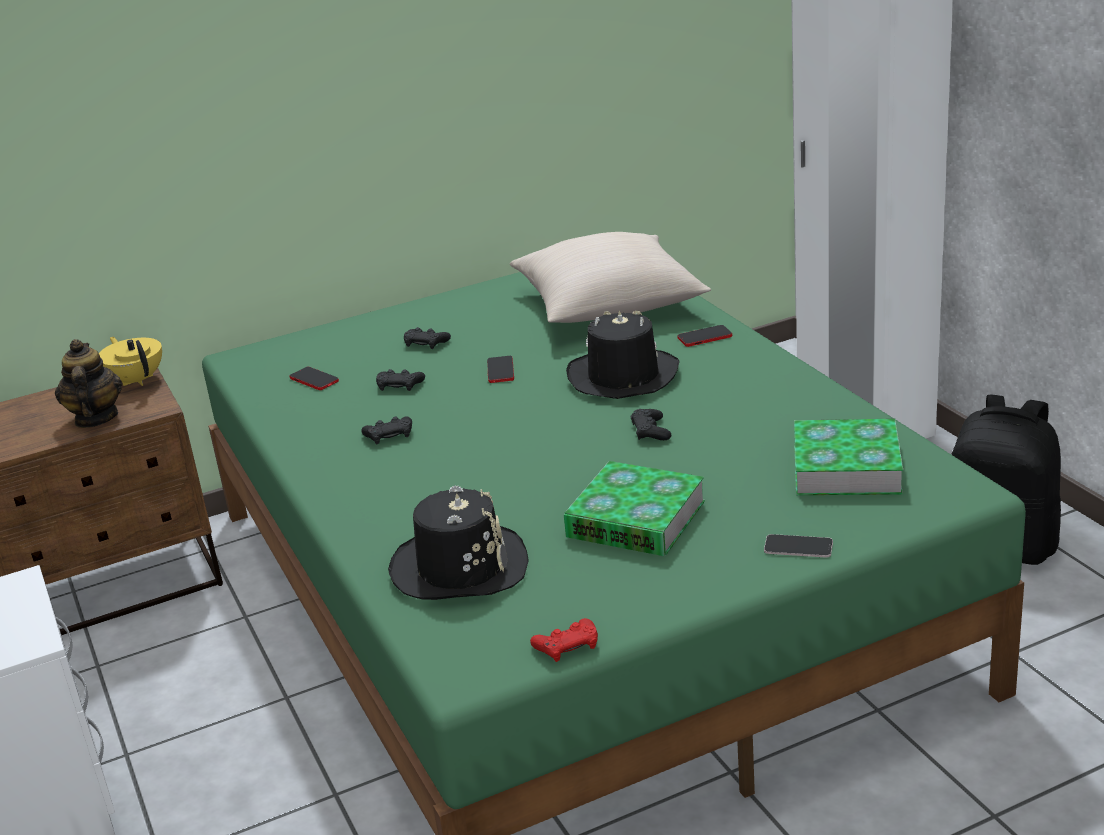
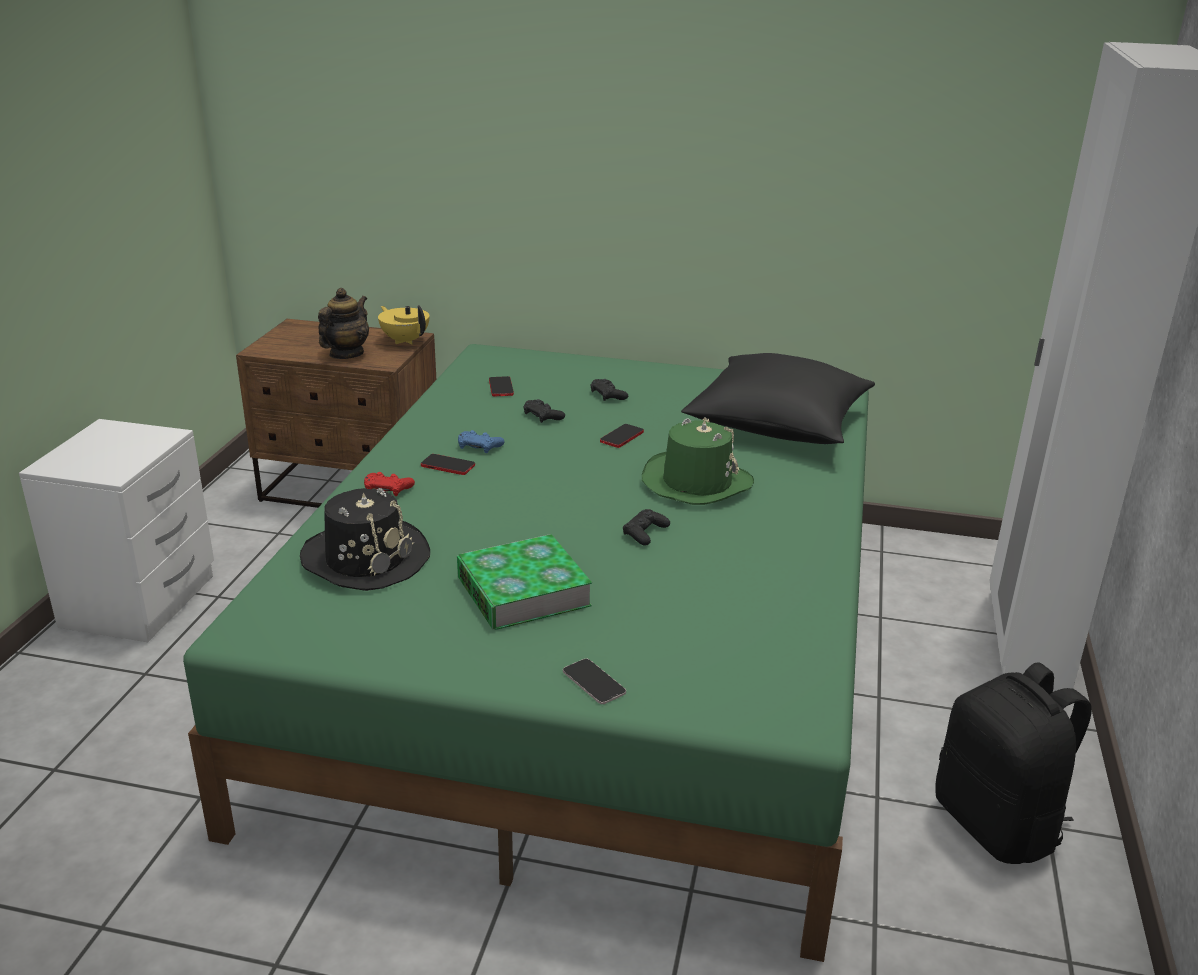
camera: 35 degrees right, 0 degrees up
yellow teapot [99,337,162,386] -> yellow teapot turned 45 degrees counterclockwise [378,305,429,345]
black game controller [361,416,412,444] -> blue game controller [458,430,505,453]
beige pillow [510,232,711,323] -> black pillow [681,353,875,444]
red game controller [530,618,598,662] -> red game controller moved to [364,472,415,496]
black hat [566,310,680,399] -> green hat [642,417,754,505]
phone [677,325,732,347] -> phone moved to [421,454,475,475]
book [794,419,903,495] -> none

